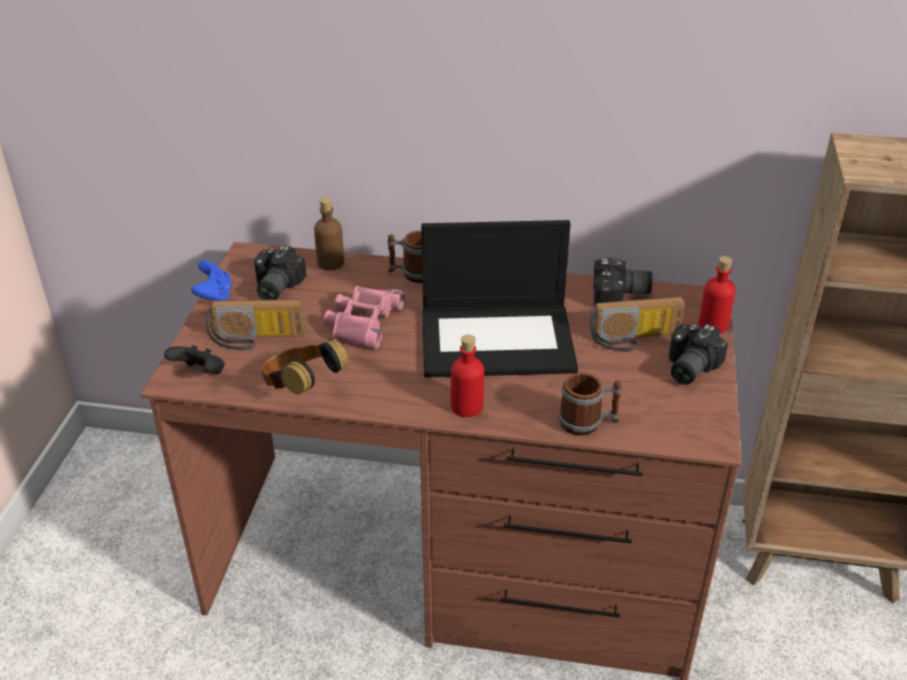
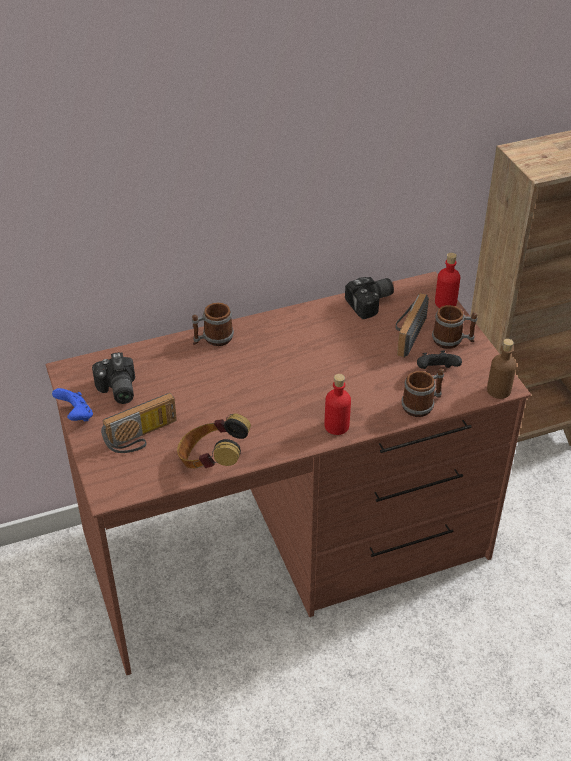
camera: 30 degrees left, 5 degrees up
black game controller [164,345,225,375] -> black game controller moved to [417,350,462,369]
brown bottle [314,197,344,270] -> brown bottle moved to [487,339,517,399]
pink binoculars [324,286,405,349] -> none
laptop [421,220,578,378] -> none
radio [590,296,685,351] -> radio turned 150 degrees clockwise [395,293,429,358]
camera [669,324,728,385] -> mug [432,305,477,349]

